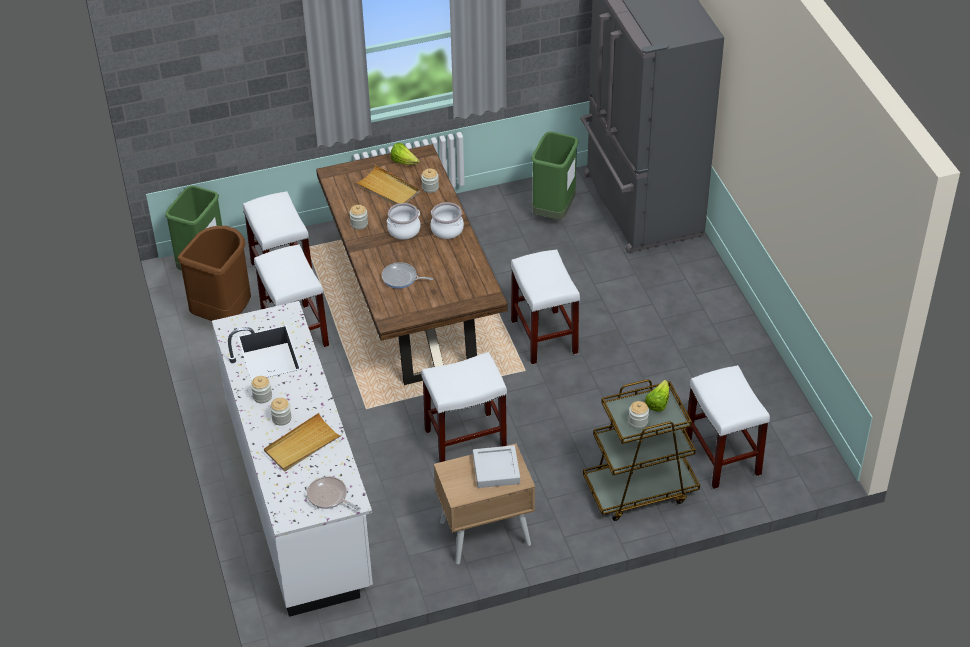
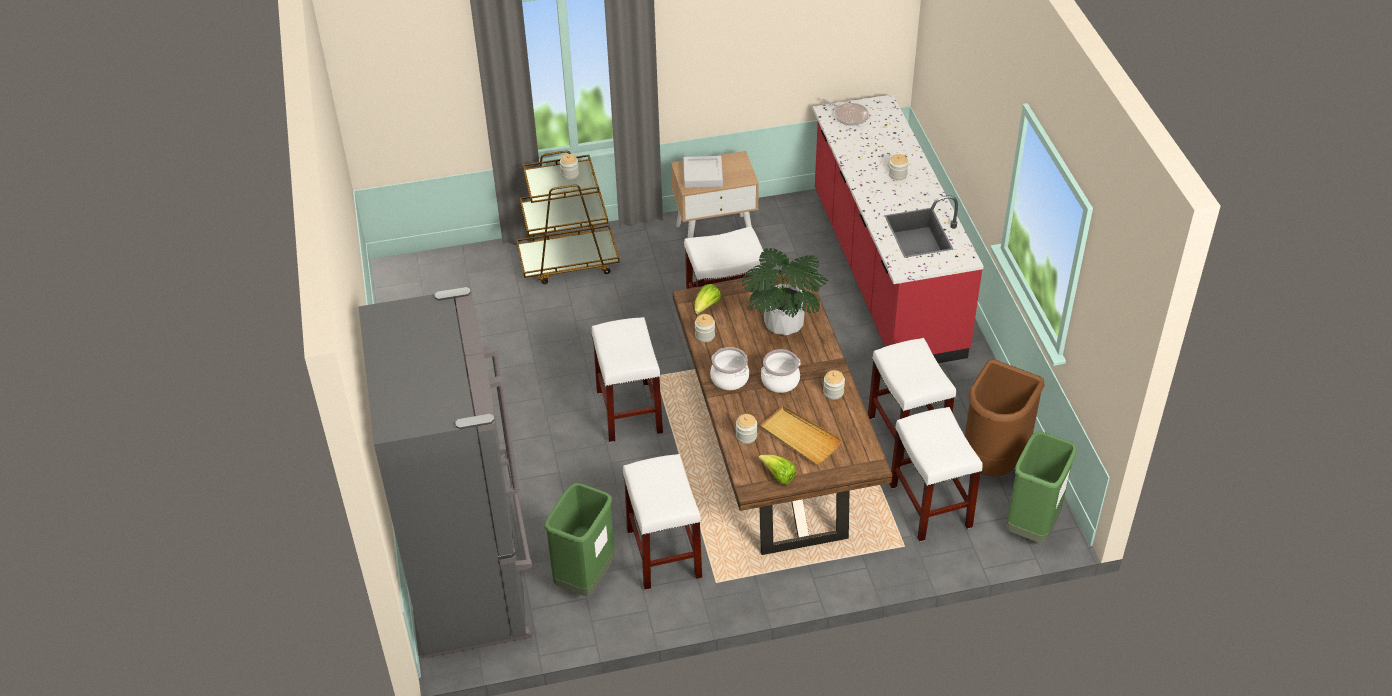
camera: 175 degrees left, 0 degrees up
white counter [212,301,373,617] -> red counter [813,94,983,363]
jar [251,376,272,403] -> jar moved to [695,314,715,342]
beige tray [264,413,342,471] -> none
frying pan [382,262,433,289] -> potted plant [742,248,828,335]
lettuce [645,380,669,412] -> lettuce moved to [694,284,721,315]
white stool [685,365,770,489] -> white stool moved to [623,454,702,590]

